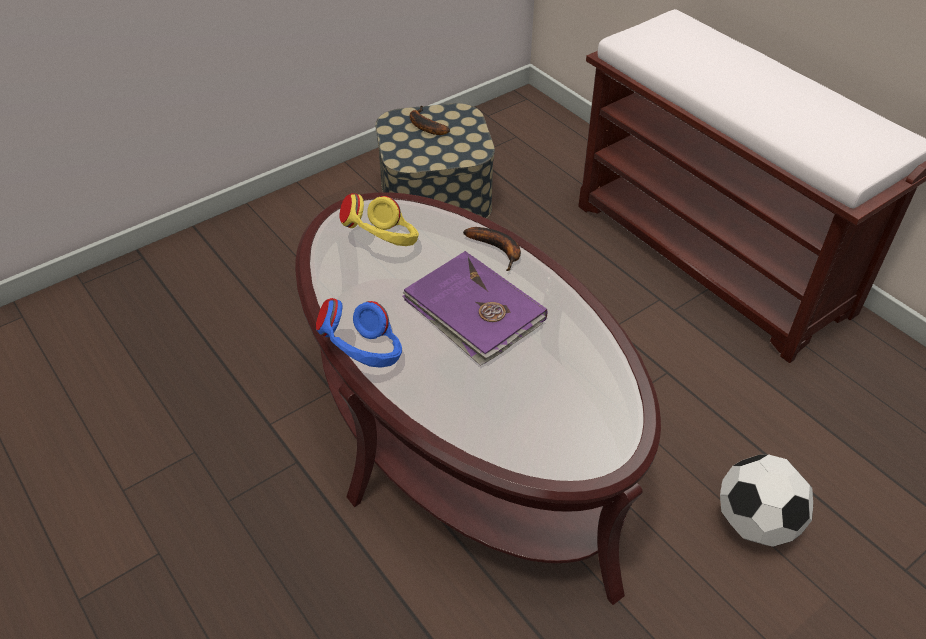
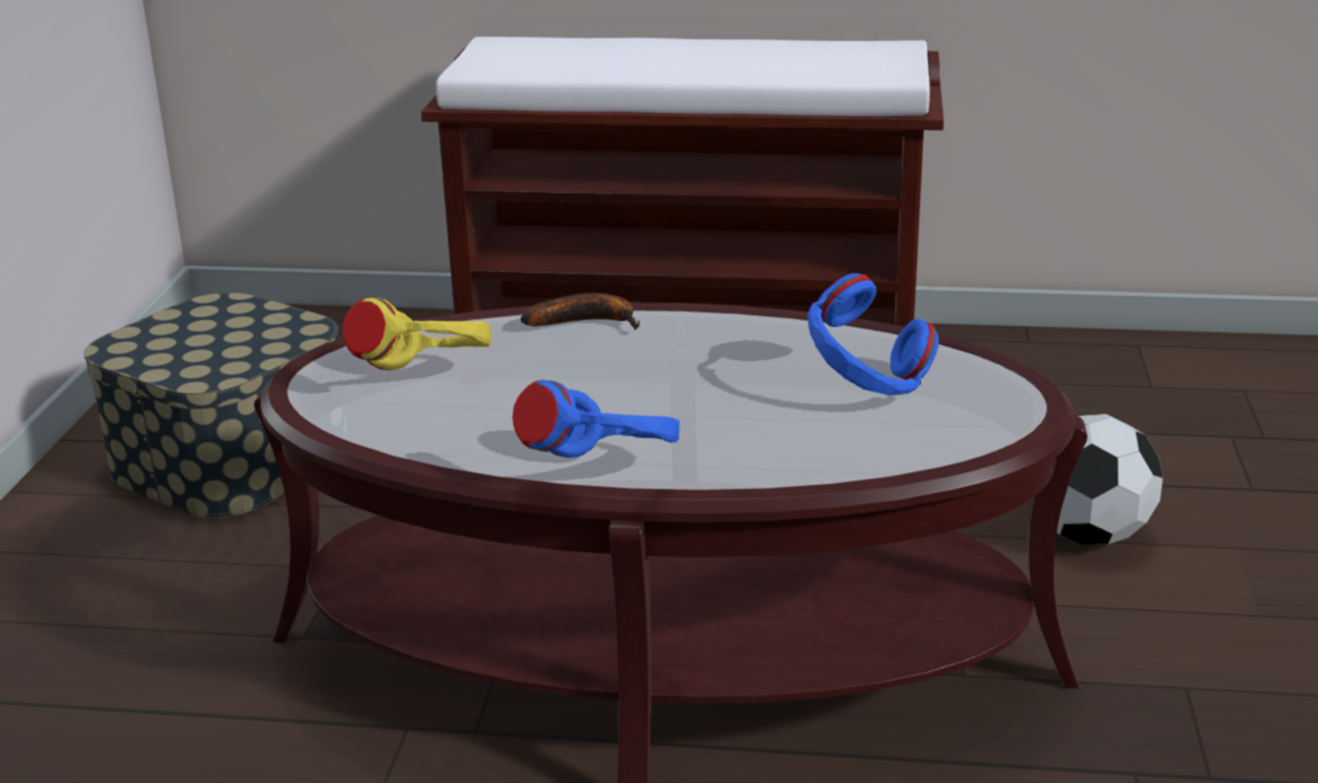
camera: 45 degrees left, 20 degrees down
purple book [402,251,547,366] -> none
banana [410,106,450,135] -> none
none -> blue headphones [808,273,939,395]

